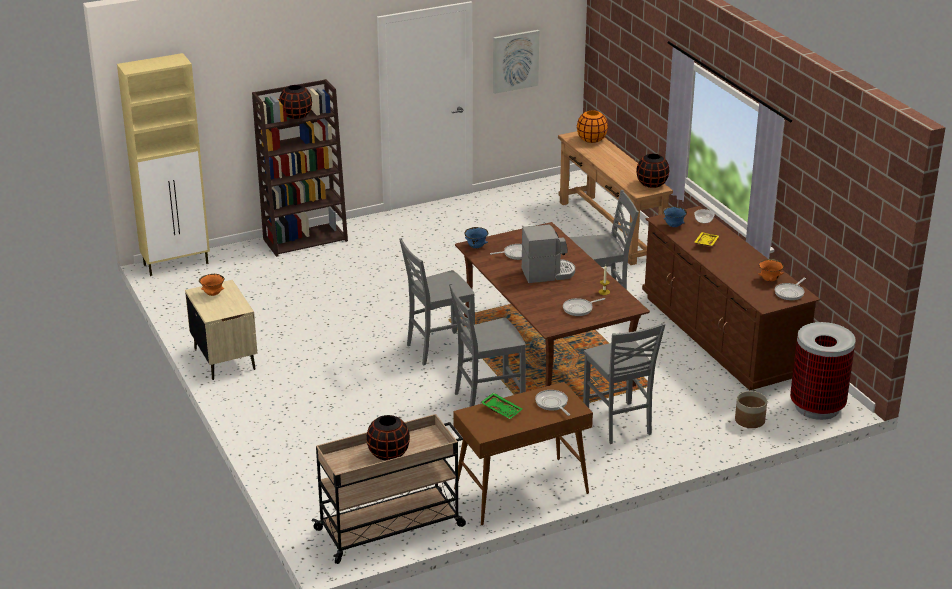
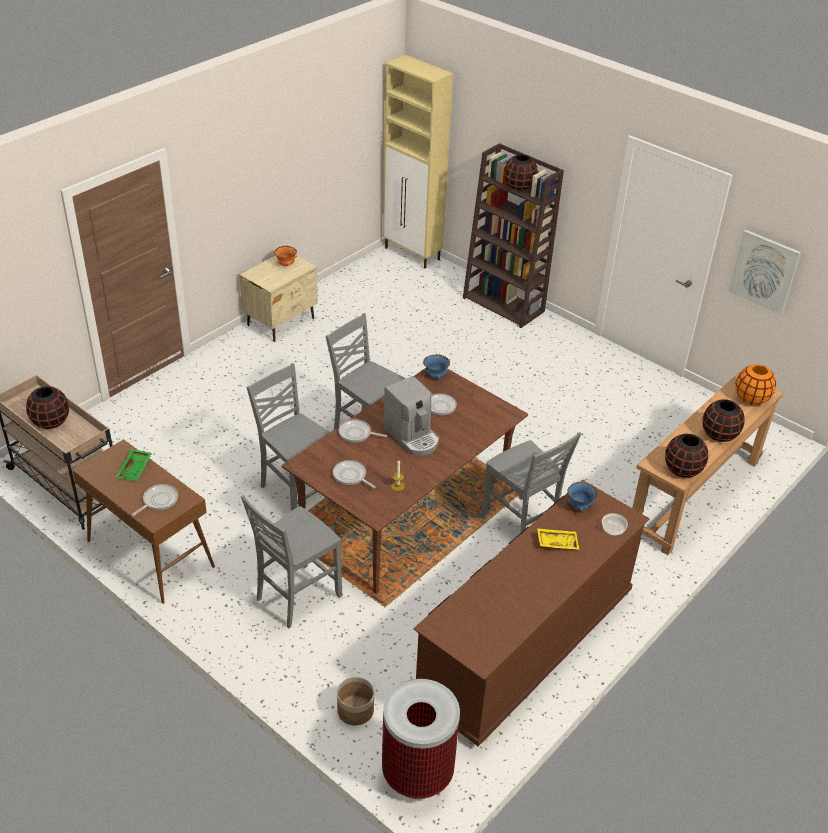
camera: 65 degrees right, 10 degrees up
orange bowl [758,259,784,281] -> none
frying pan [775,278,806,300] -> frying pan moved to [339,419,387,443]
none -> black vase [703,399,745,442]

